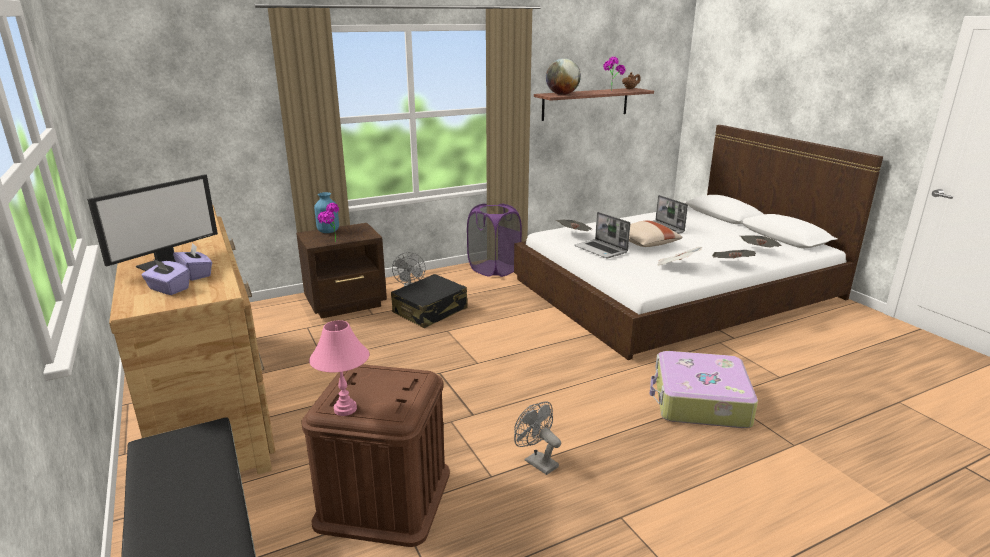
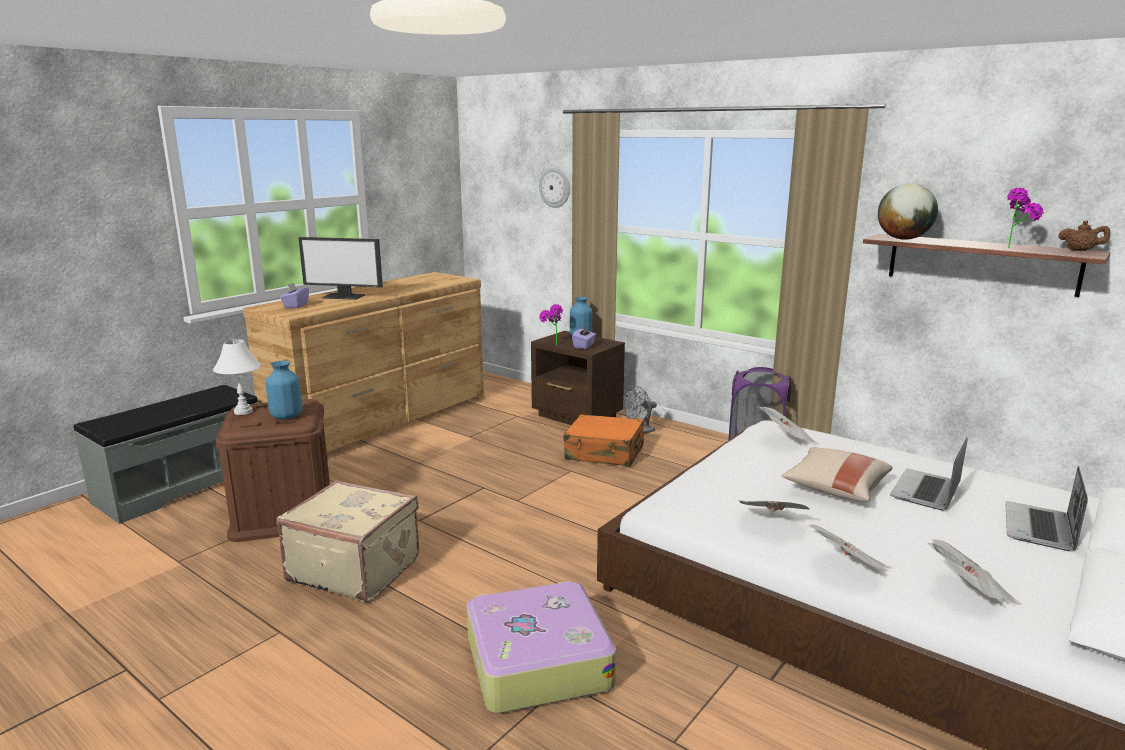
camera: 65 degrees right, 5 degrees down
purple tissue box [173,243,212,281] -> purple tissue box moved to [572,326,596,349]
pink table lamp [309,320,370,416] -> white table lamp [213,339,261,415]
black suitcase [391,274,468,328] -> orange suitcase [564,414,644,466]
grey fan [514,402,561,475] -> beige suitcase [276,480,419,602]
laptop [574,212,630,258] -> laptop moved to [1005,466,1088,551]
none -> blue vase [265,361,303,419]
none -> wall clock [539,168,570,208]

